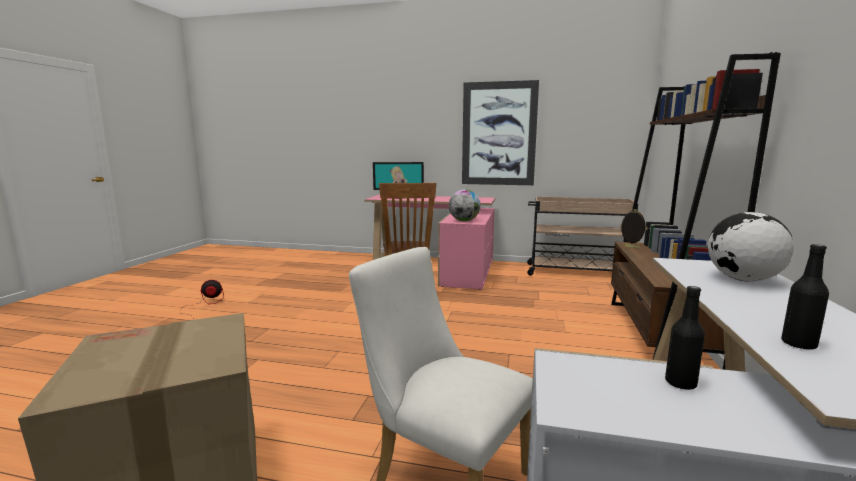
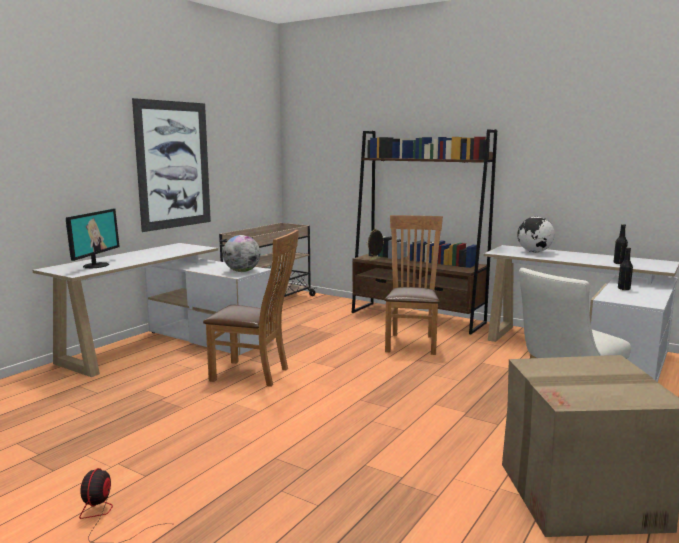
camera: 70 degrees left, 0 degrees up
pink desk [364,195,495,290] -> white desk [33,243,274,377]
none -> brown chair [385,215,443,355]

